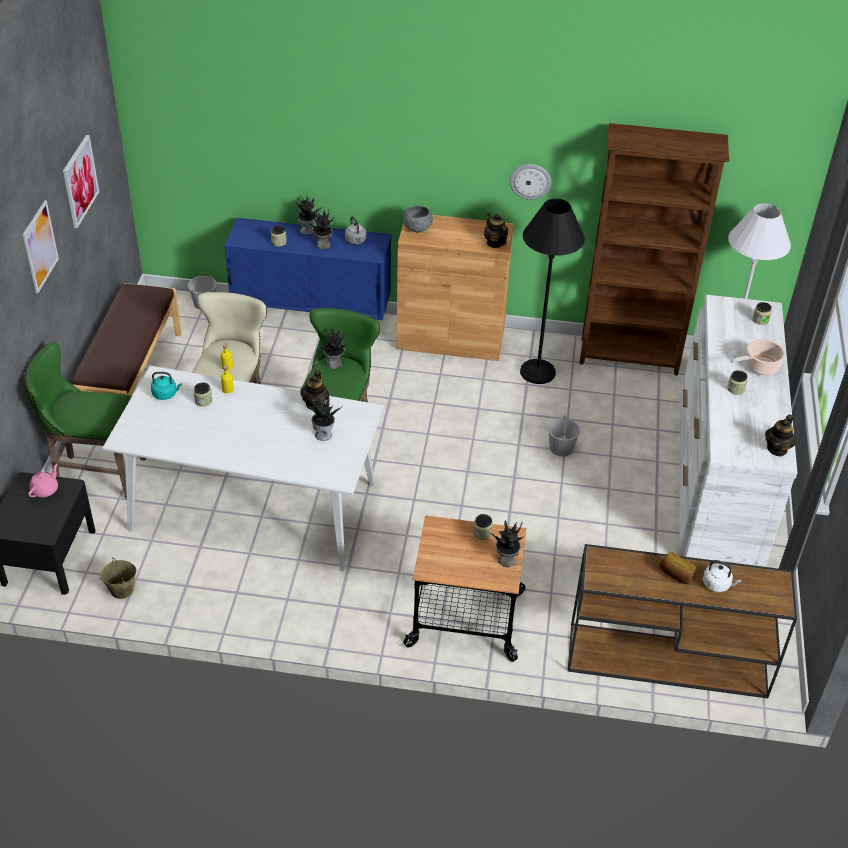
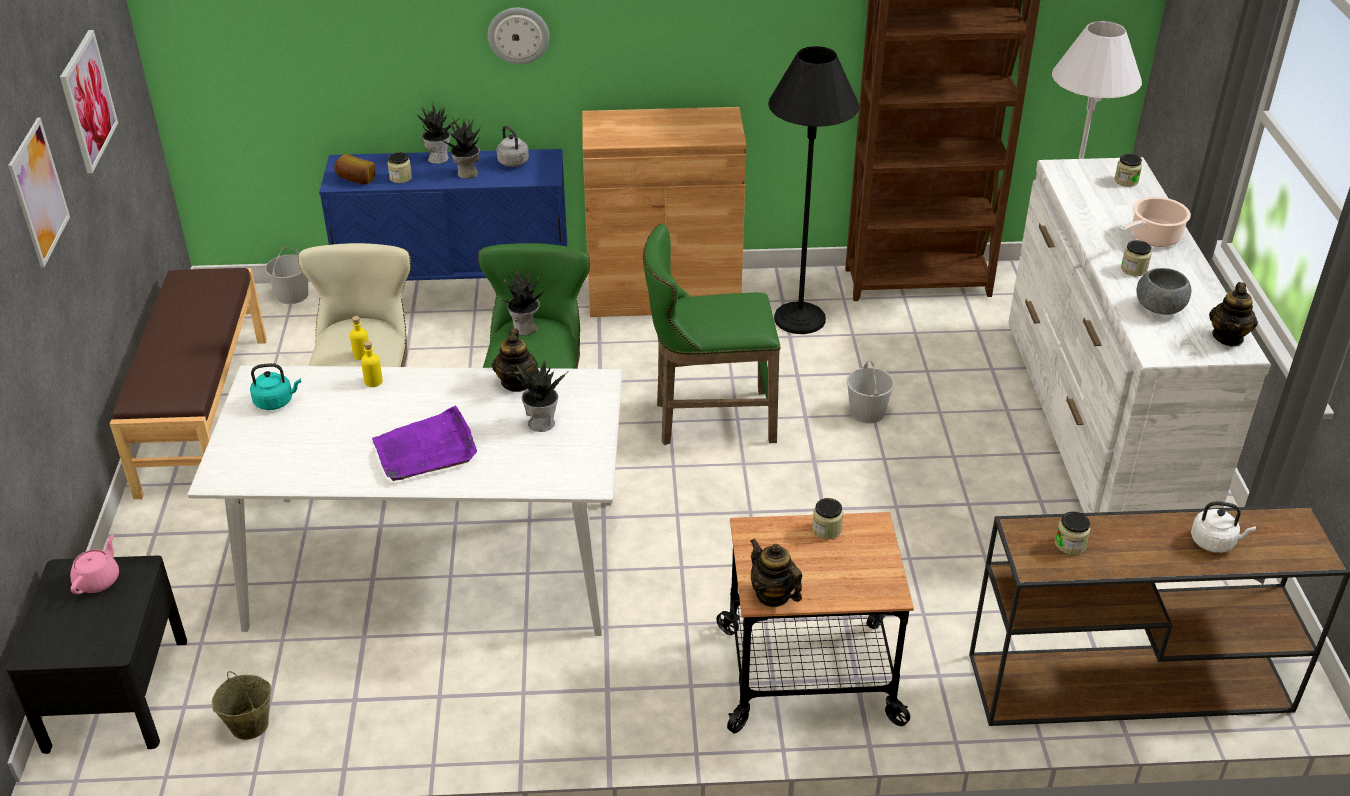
camera: 10 degrees left, 5 degrees down
green stool [24,341,146,499] -> green stool moved to [643,224,781,445]
jar [194,382,212,407] -> jar moved to [1055,512,1091,555]
grey bowl [403,205,433,232] -> grey bowl moved to [1136,268,1191,315]
teapot [484,213,508,248] -> teapot moved to [750,538,802,607]
potted plant [490,520,525,567] -> none
wall clock [510,164,551,200] -> wall clock moved to [488,8,549,64]
bread [660,552,696,584] -> bread moved to [334,154,375,184]
none -> purple tray [372,406,477,481]

